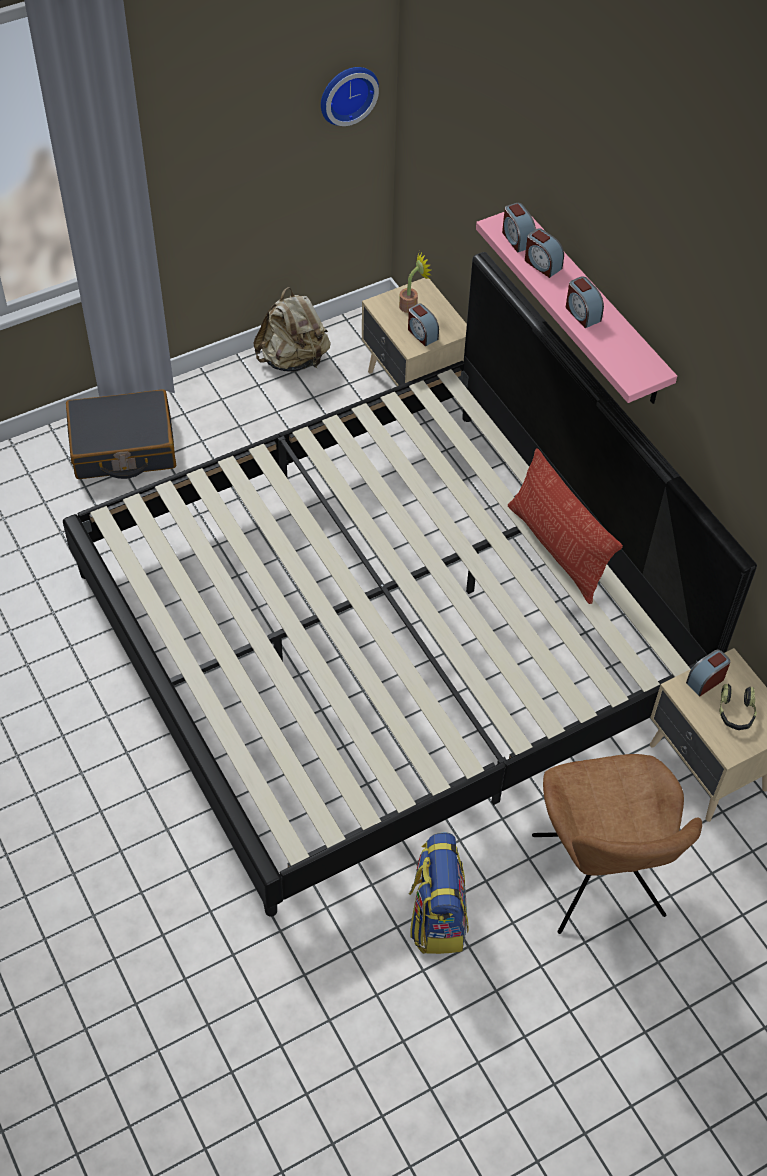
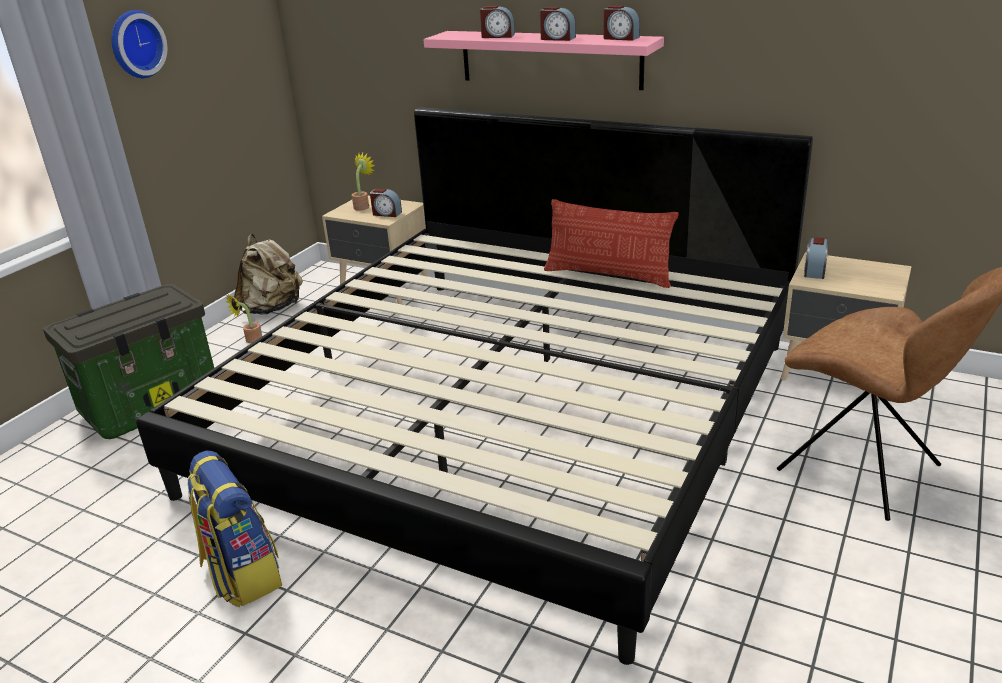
camera: 30 degrees left, 25 degrees down
black suitcase [66,389,176,479] -> storage box [43,284,214,439]
wall clock [321,67,379,126] -> wall clock moved to [111,10,167,78]
backpack [409,832,468,954] -> backpack moved to [187,451,282,608]
alarm clock [502,203,536,253] -> alarm clock moved to [604,5,640,41]
headphones [719,684,757,730] -> none
none -> potted plant [224,295,262,343]

